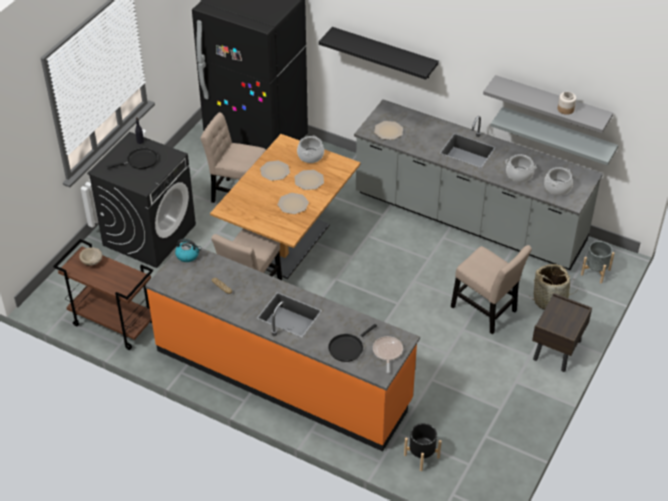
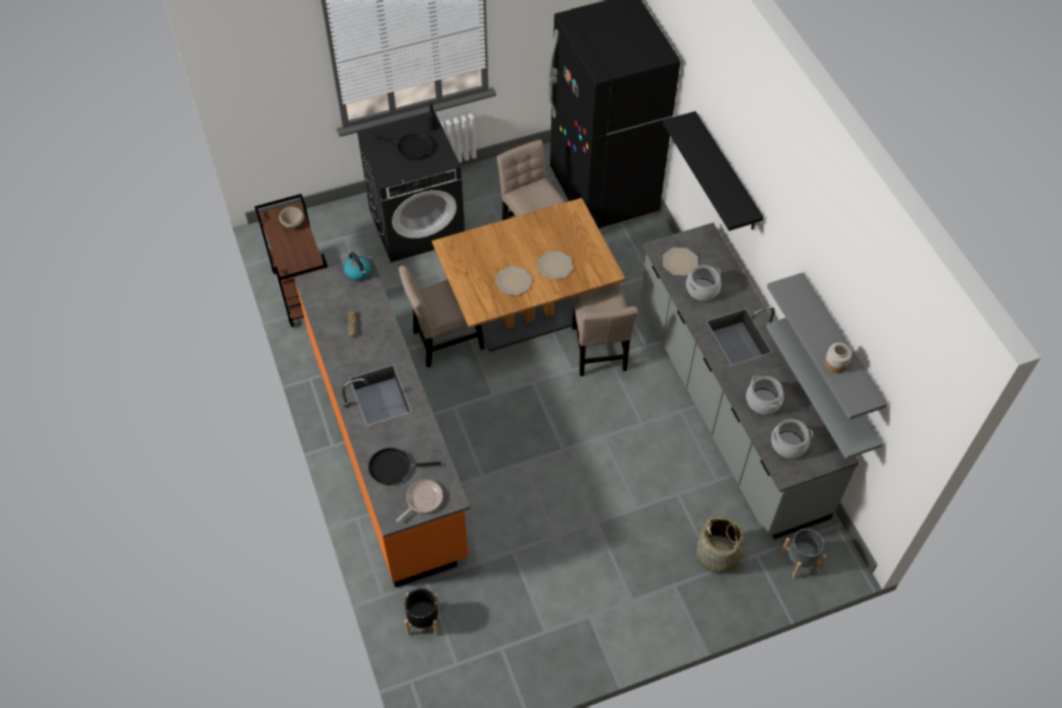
camera: 40 degrees right, 10 degrees up
plate [260,161,290,181] -> none
cooking pot [297,135,324,163] -> cooking pot moved to [686,265,721,301]
beige chair [451,245,532,334] -> beige chair moved to [572,284,638,376]
brown nightstand [532,293,592,372] -> none

